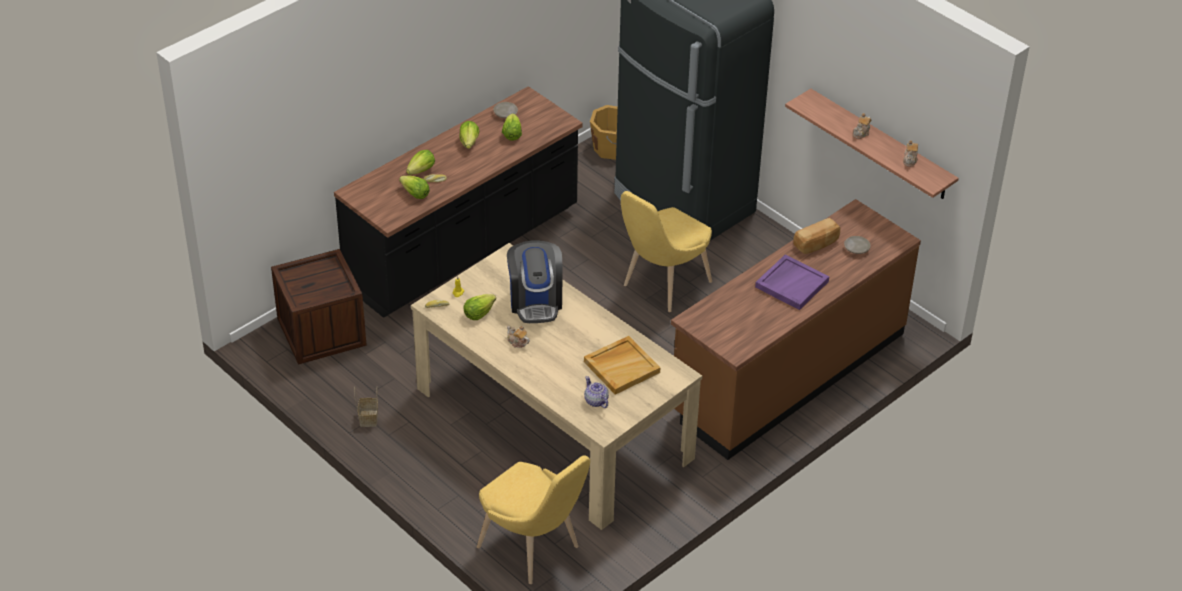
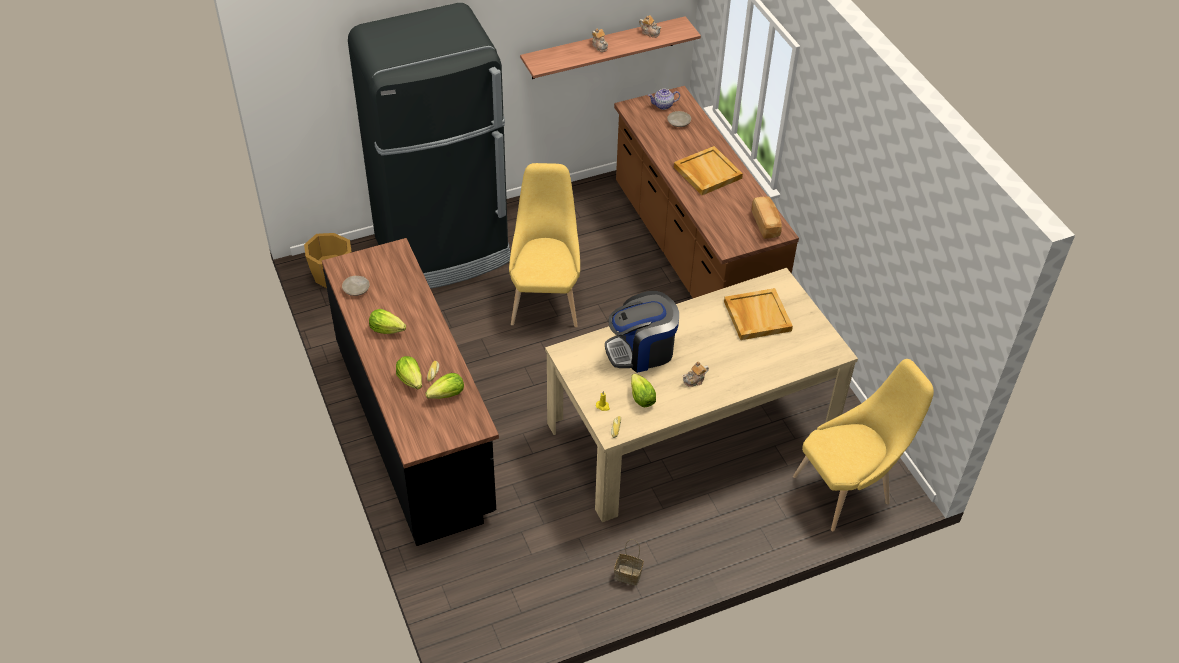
camera: 70 degrees left, 5 degrees up
crate [271,249,367,365] -> none
lettuce [502,113,522,141] -> none
coffee machine [507,240,563,323] -> coffee machine turned 150 degrees clockwise [605,291,679,373]
teapot [584,376,609,408] -> teapot moved to [648,89,680,110]
yellow chair [621,191,712,312] -> yellow chair turned 150 degrees counterclockwise [509,163,580,327]
purple tray [755,254,829,310] -> beige tray [674,146,743,195]
bread [793,218,840,254] -> bread moved to [752,196,782,239]

